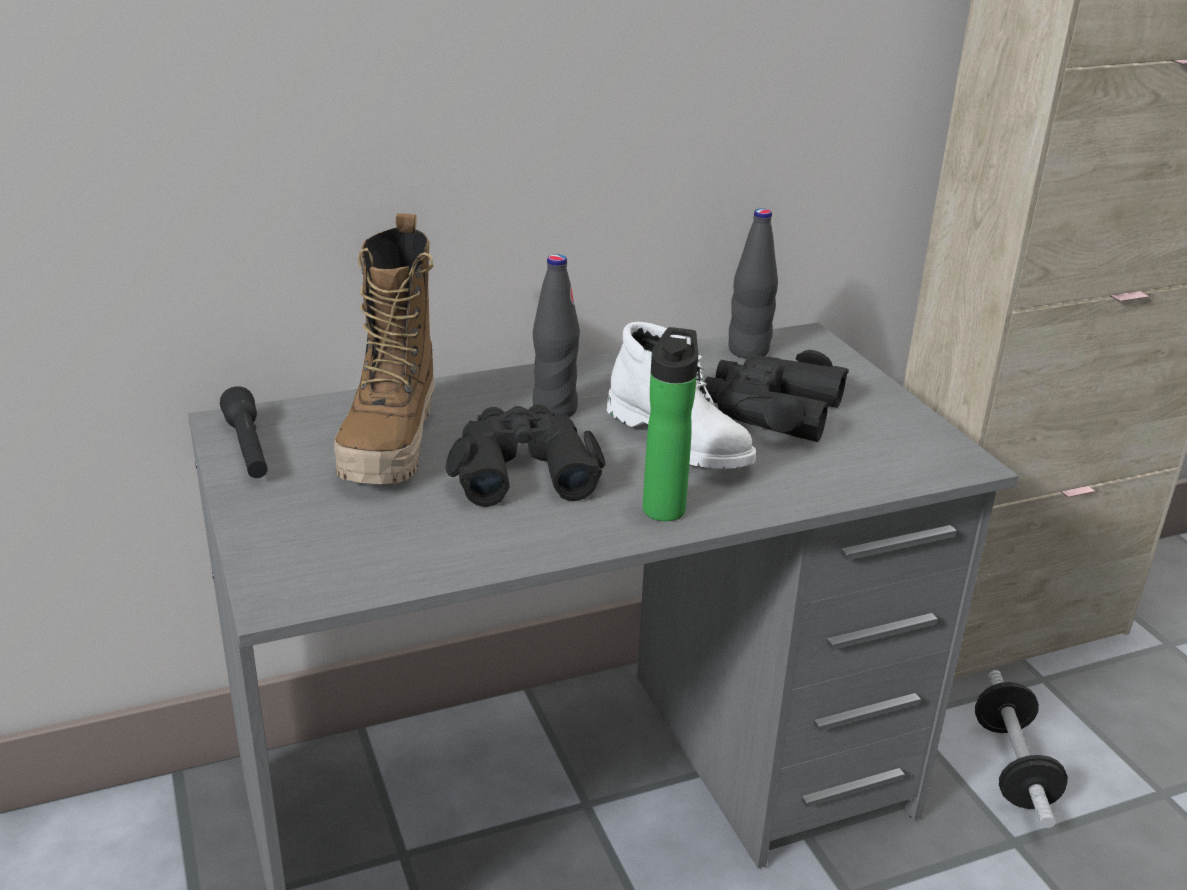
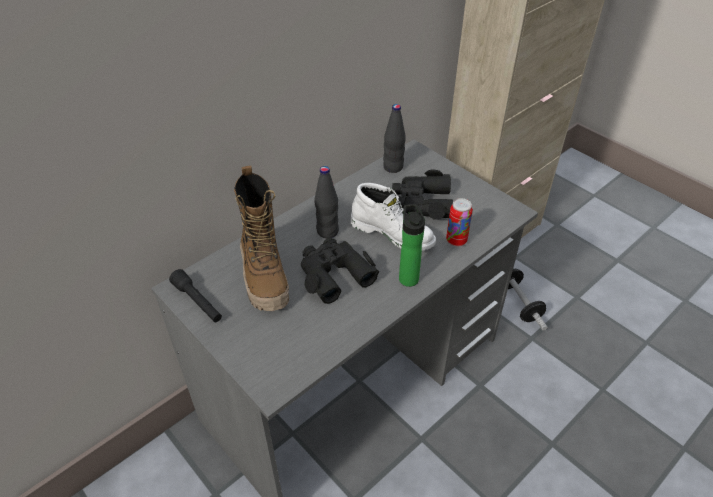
camera: 20 degrees left, 15 degrees up
none -> can [446,198,473,247]

